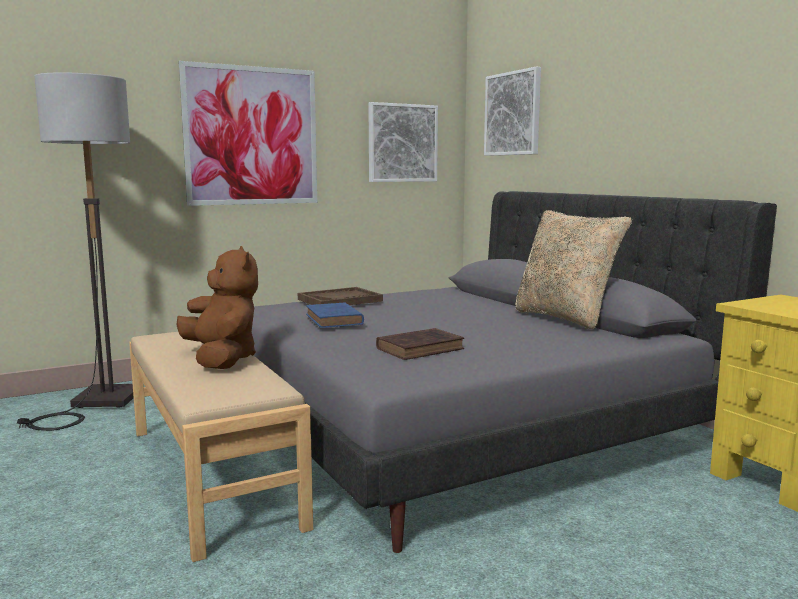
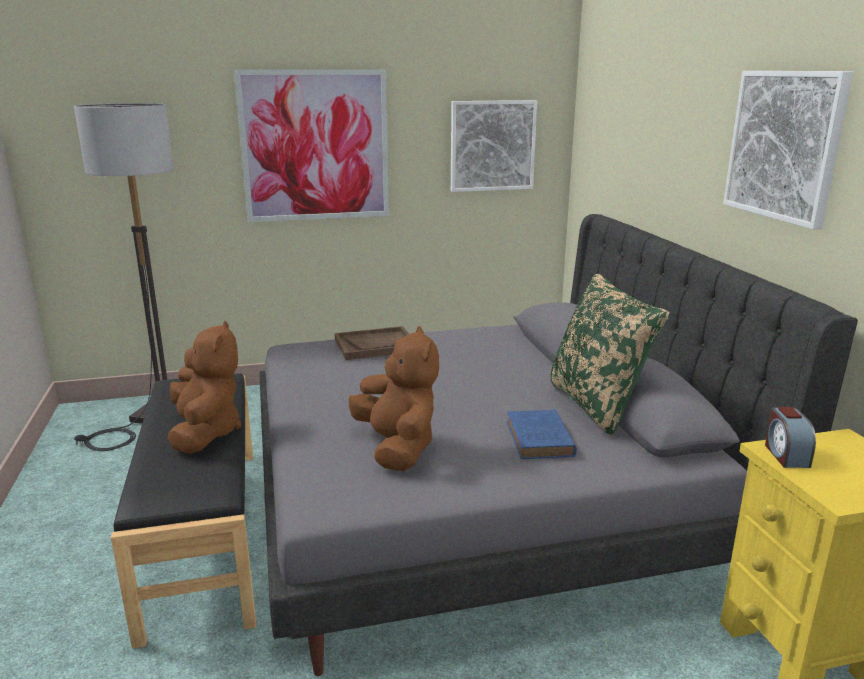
camera: 15 degrees right, 10 degrees up
beige bench [129,332,313,562] -> black bench [111,373,256,649]
blue book [306,302,364,328] -> blue book moved to [507,410,577,459]
brown book [376,328,464,360] -> brown plush toy [349,326,439,472]
picture [484,67,541,156] -> picture moved to [723,71,853,230]
beige pillow [515,210,632,329] -> green pillow [550,273,670,435]
none -> alarm clock [765,407,816,468]

